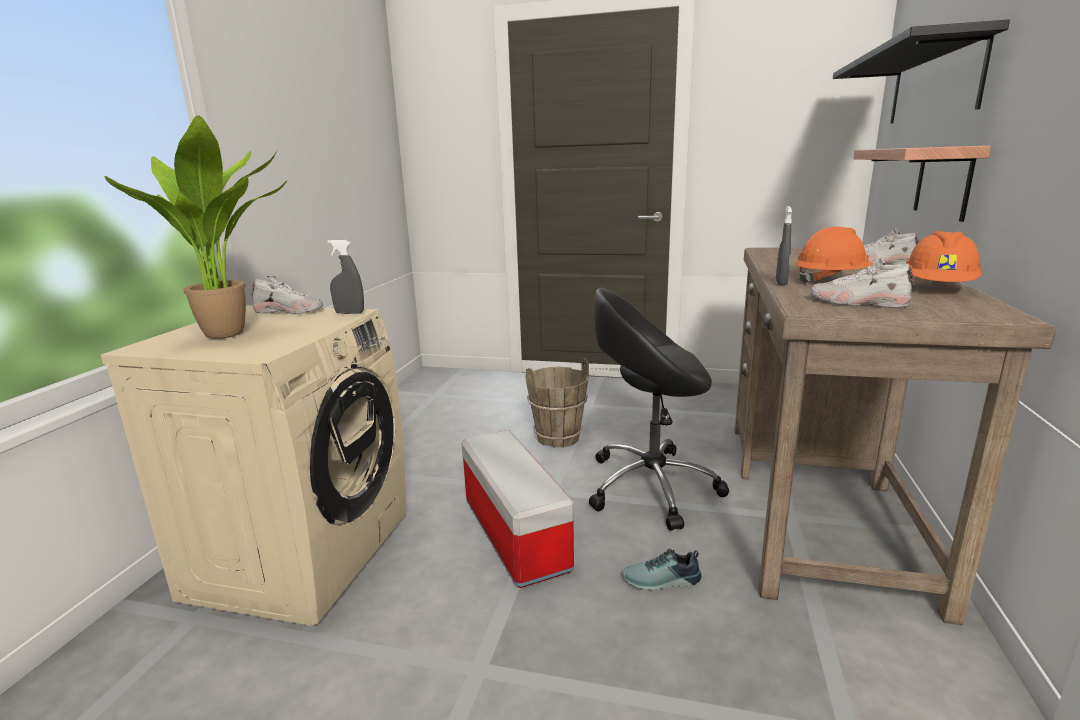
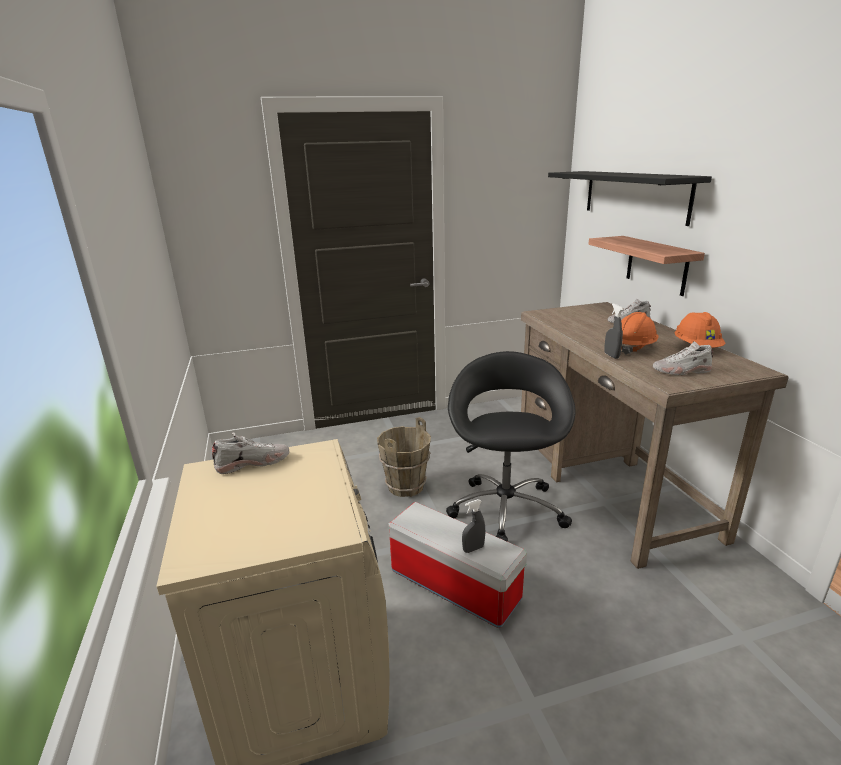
camera: 30 degrees left, 5 degrees up
potted plant [104,115,287,339] -> none
grey spray bottle [327,240,364,314] -> grey spray bottle moved to [462,499,485,553]
black office chair [589,288,729,531] -> black office chair turned 120 degrees clockwise [446,351,575,542]
shoe [622,548,701,590] -> none

